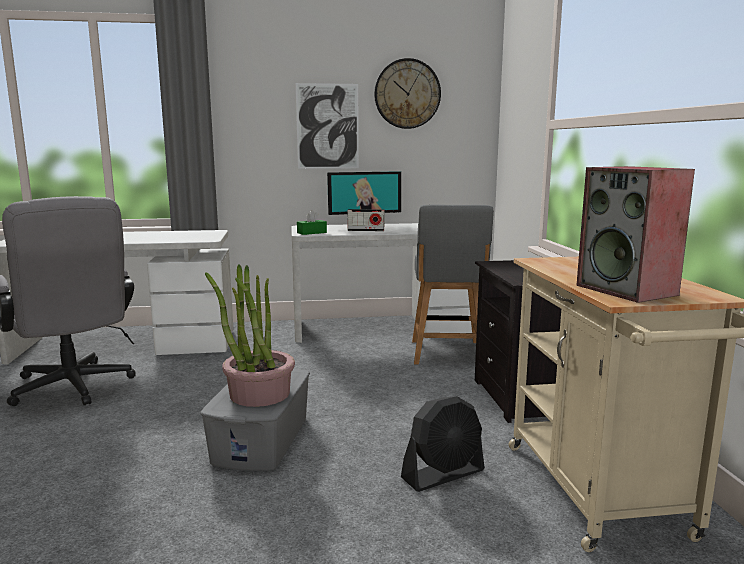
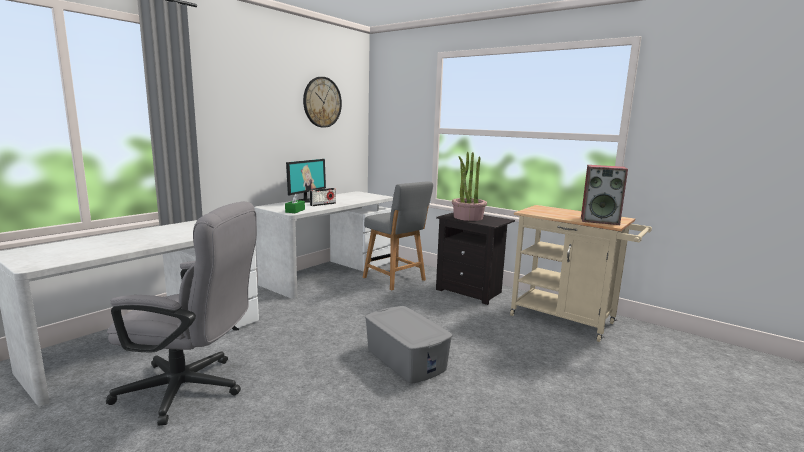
camera: 45 degrees left, 0 degrees up
potted plant [205,264,295,407] -> potted plant moved to [452,152,487,221]
picture [296,83,359,169] -> none
black fan [401,396,485,492] -> none

